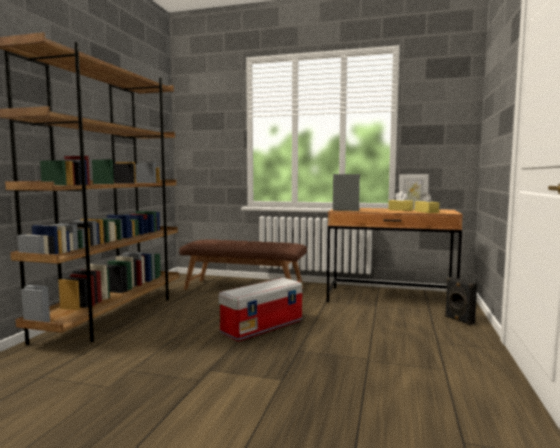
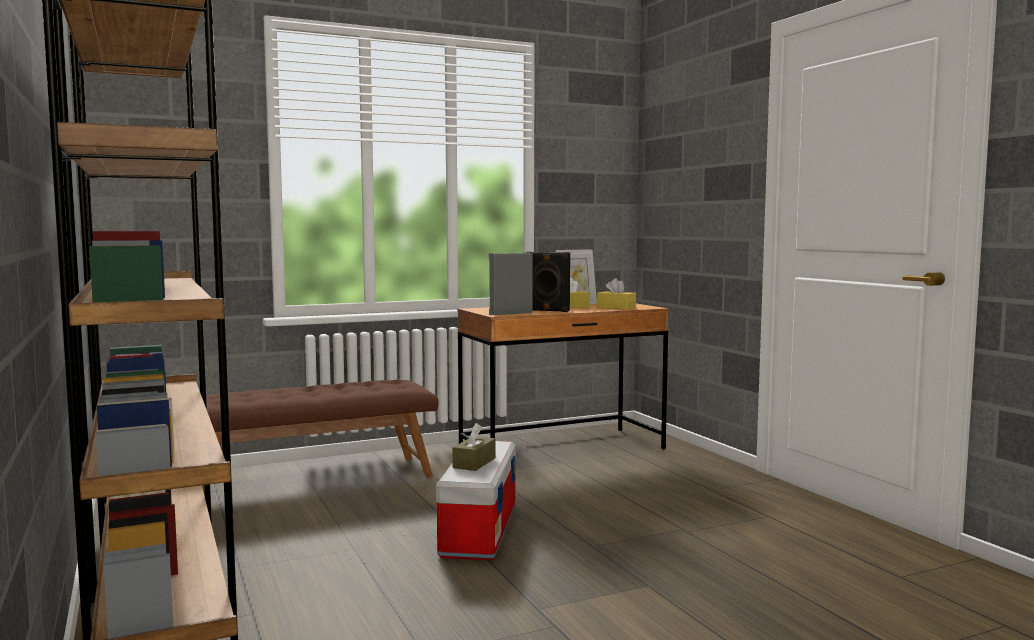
camera: 40 degrees left, 0 degrees up
black speaker [445,277,477,325] -> black speaker moved to [530,252,570,312]
none -> brown tissue box [452,423,496,471]

